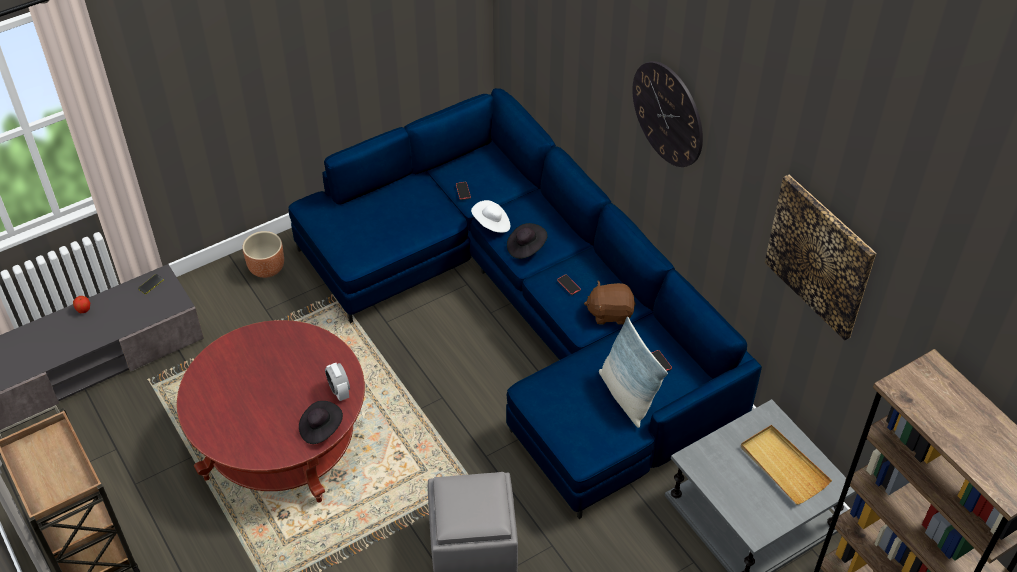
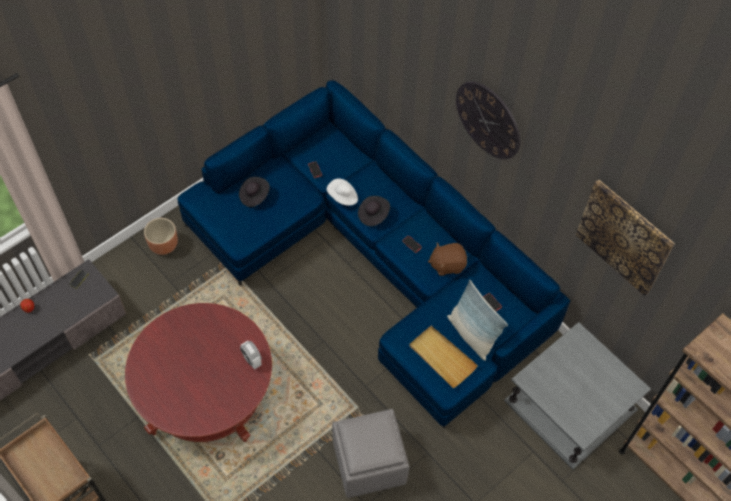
camera: 10 degrees left, 10 degrees up
black hat [299,401,343,444] -> black hat moved to [239,177,270,207]
beige tray [741,425,832,505] -> beige tray moved to [409,326,478,388]

